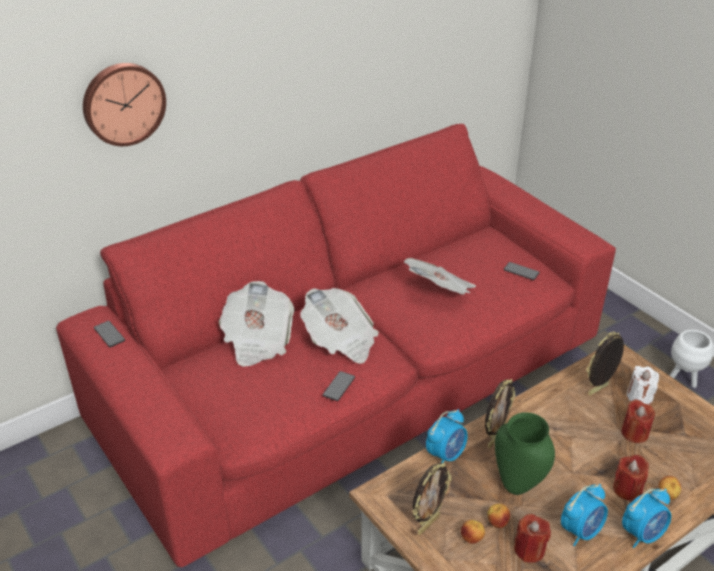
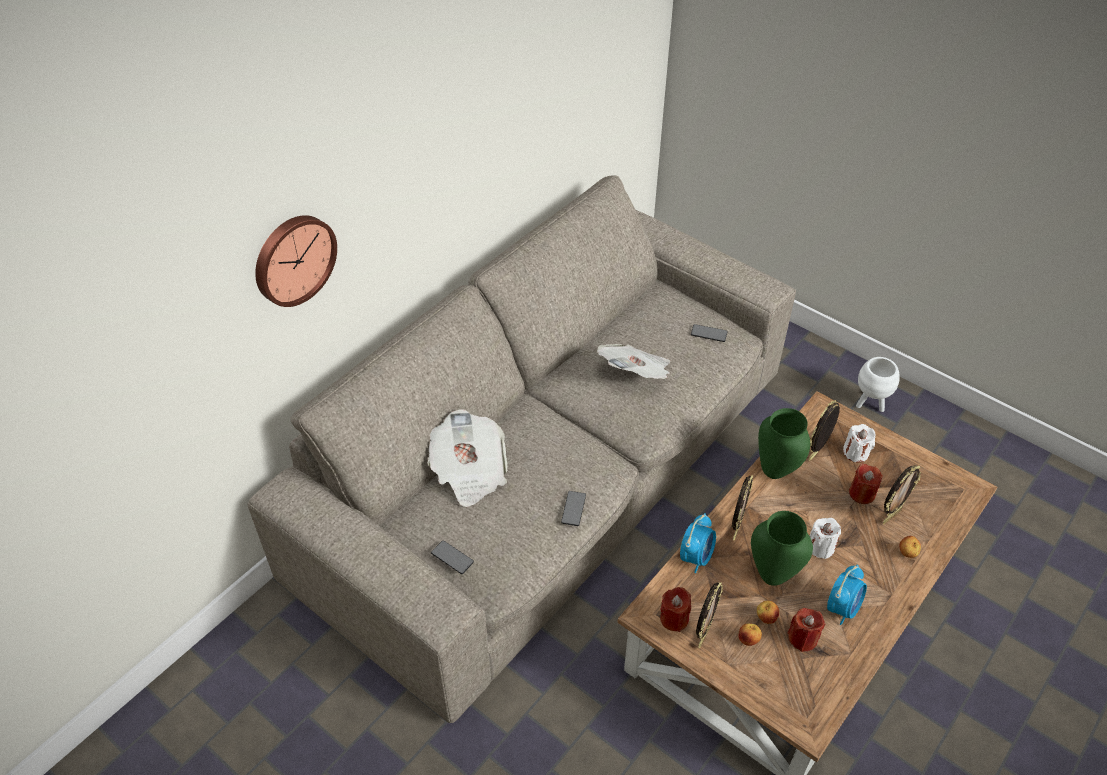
camera: 15 degrees left, 10 degrees up
red sofa [56,124,616,567] -> beige sofa [248,175,796,723]
phone [94,321,125,347] -> phone moved to [431,540,474,574]
newspaper [300,288,379,364] -> none
red candle [613,455,649,502] -> red candle moved to [660,587,691,632]
alarm clock [622,489,671,548] -> none
none -> green vase [758,408,810,479]
none -> white candle [810,518,841,559]
none -> picture frame [883,465,921,524]

